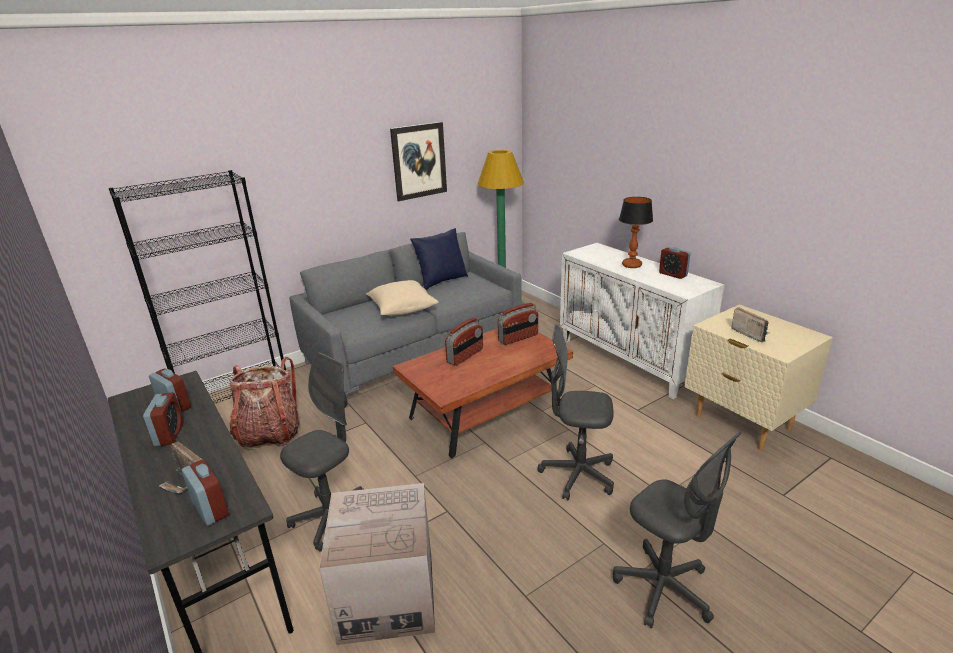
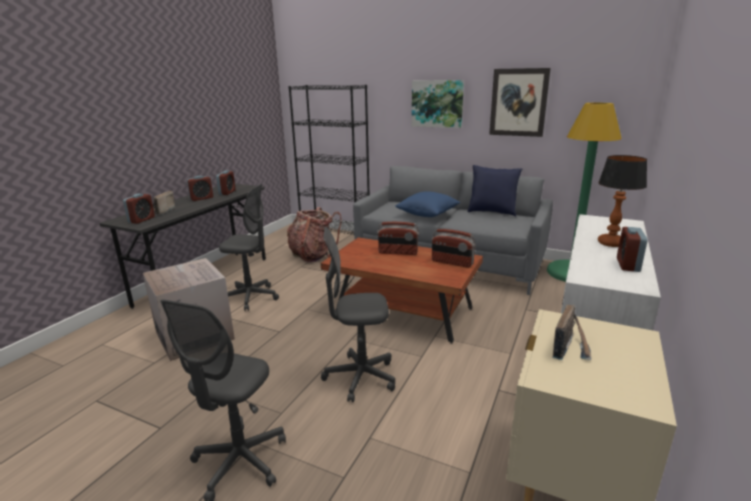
camera: 60 degrees right, 5 degrees down
beige pillow [366,280,438,316] -> blue pillow [395,191,460,217]
grey office chair [538,324,614,500] -> grey office chair turned 75 degrees counterclockwise [321,227,395,402]
none -> picture [412,80,464,128]

